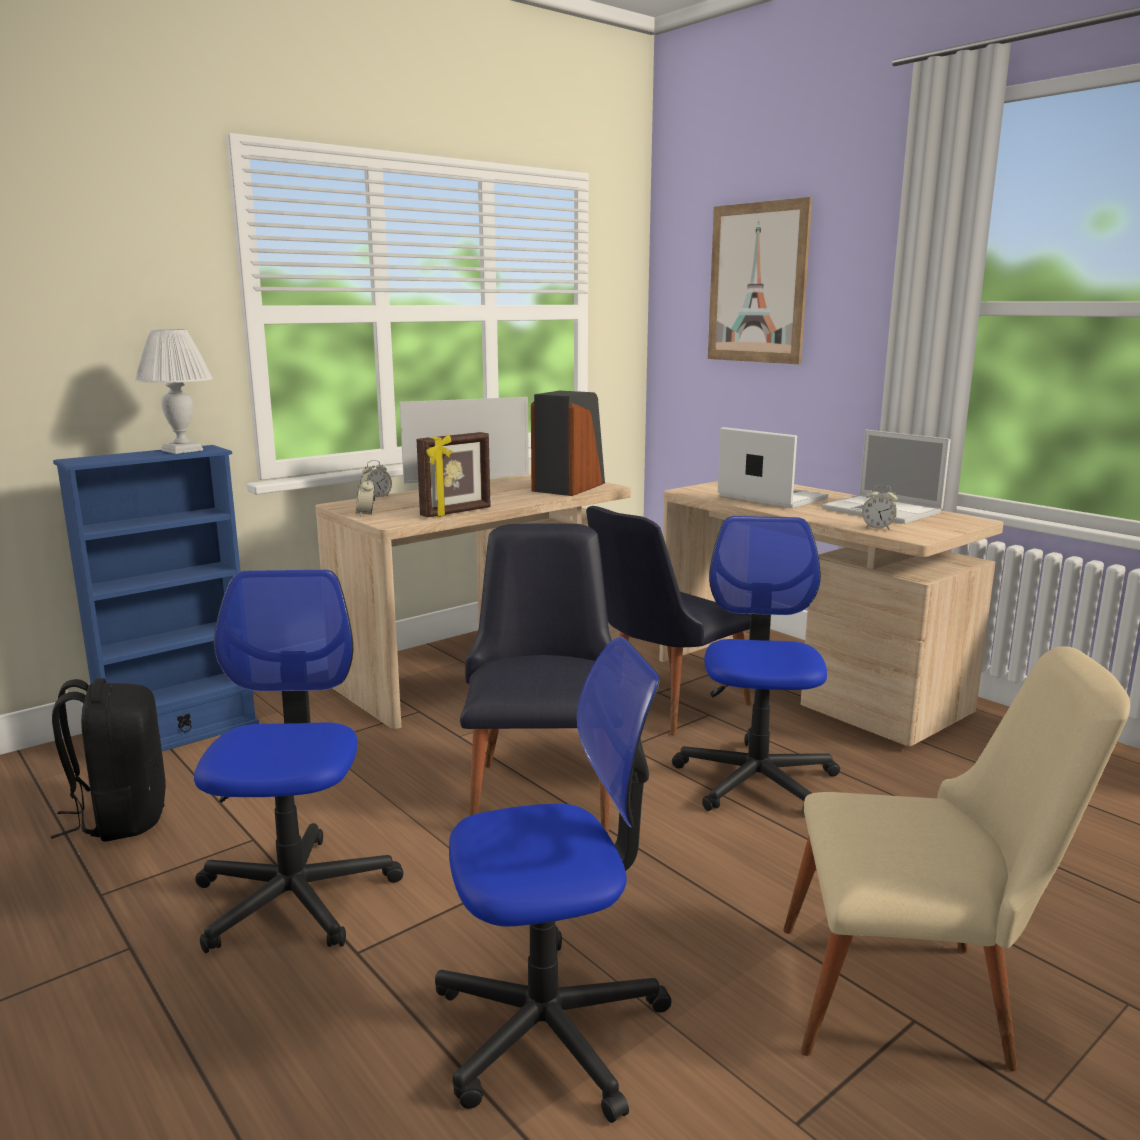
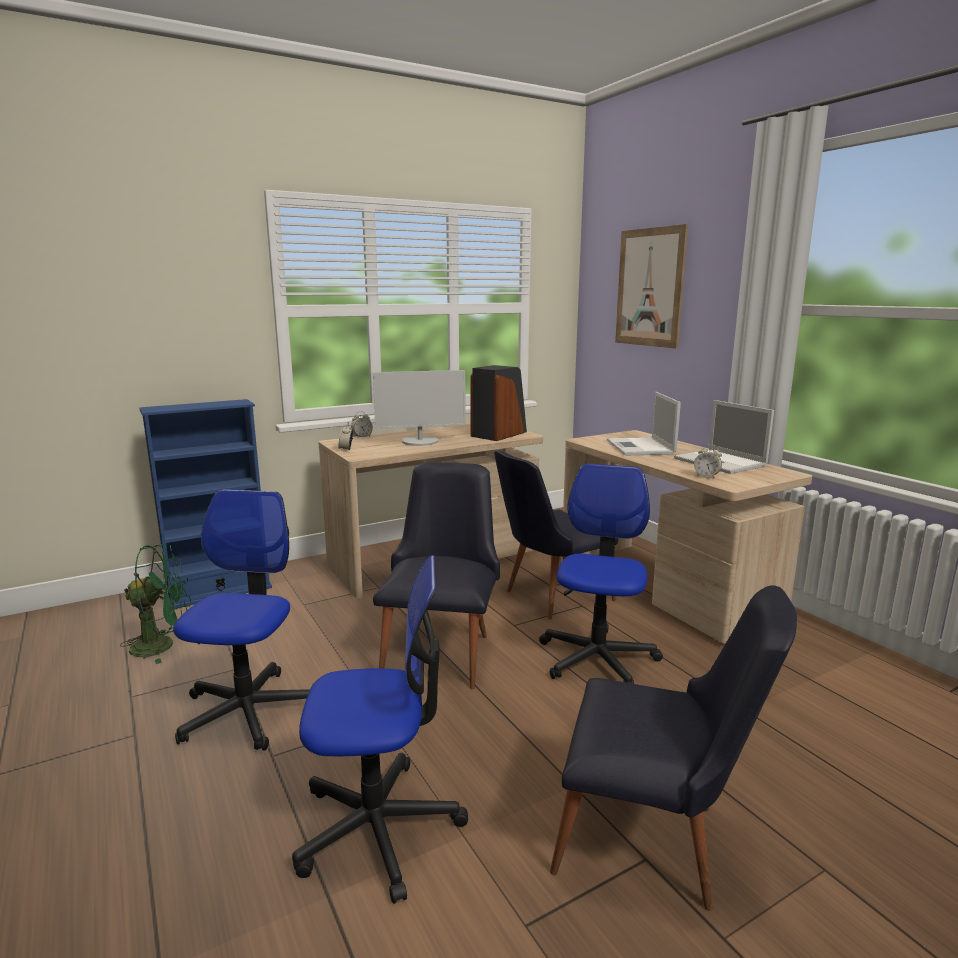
camera: 10 degrees right, 0 degrees up
black backpack [51,678,166,842] -> green fan [120,544,191,664]
white table lamp [135,329,213,454] -> none
picture frame [416,432,491,518] -> none
laptop [718,427,828,508] -> laptop turned 150 degrees counterclockwise [607,392,681,456]
beige chair [783,646,1130,1071] -> black chair [550,585,797,911]

